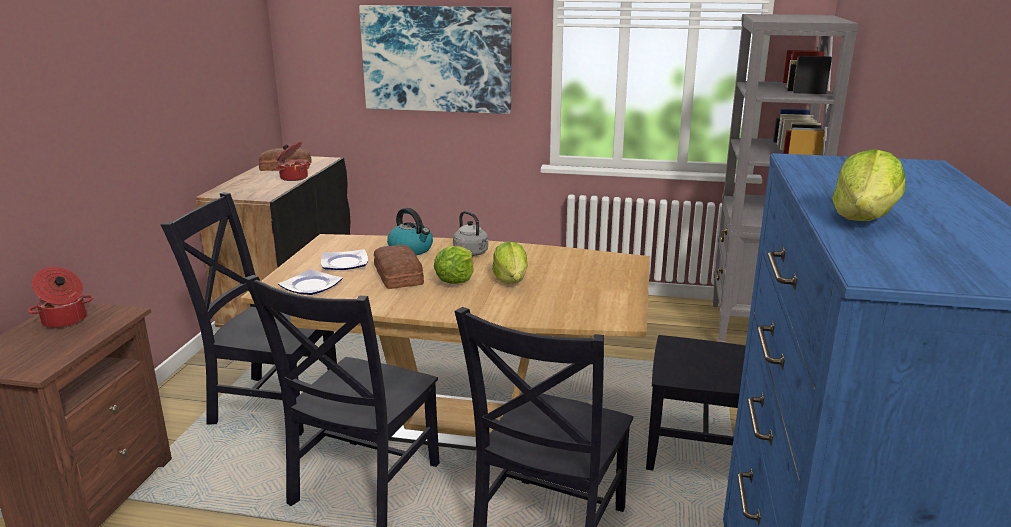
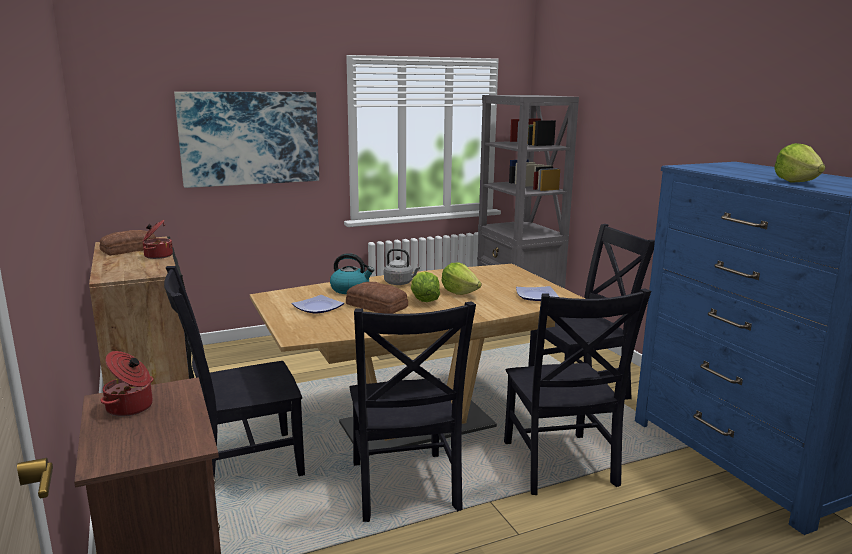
camera: 35 degrees left, 5 degrees down
plate [278,269,343,295] -> plate moved to [516,286,559,301]

